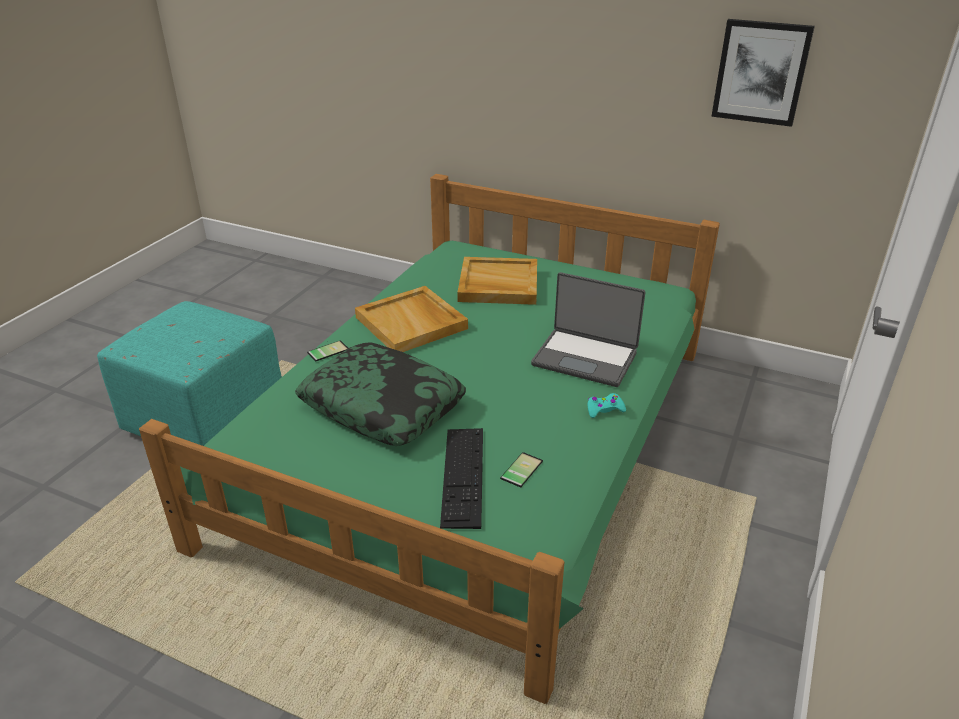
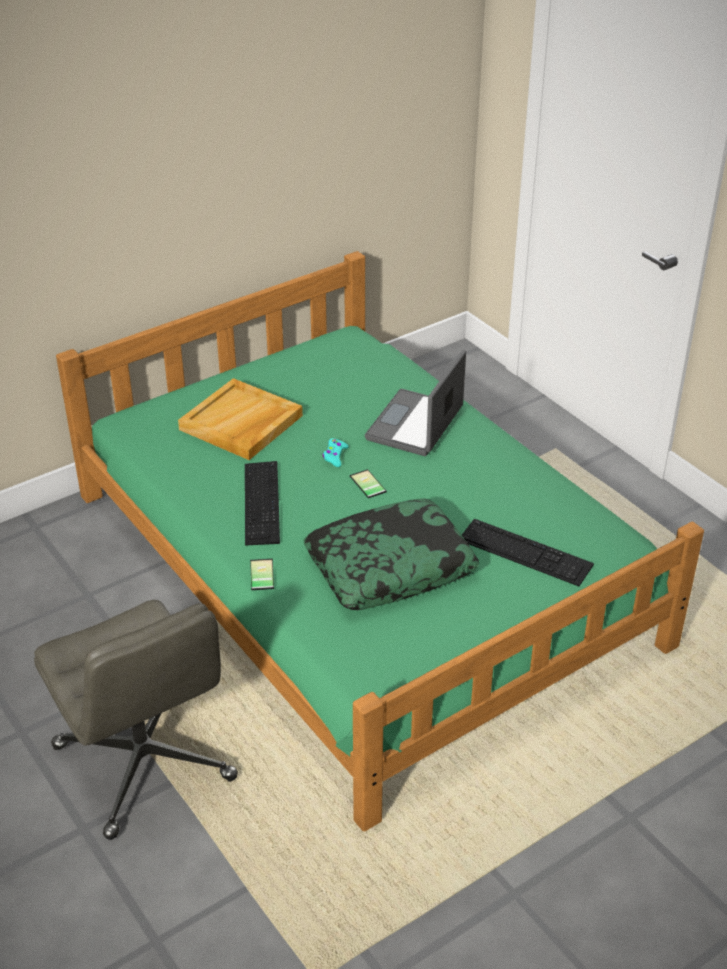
camera: 60 degrees left, 5 degrees up
turquoise ottoman [97,301,282,446] -> grey office chair [34,600,238,840]
beige tray [355,286,468,352] -> keyboard [245,461,280,545]
phone [500,452,543,488] -> phone moved to [350,469,387,498]
laptop [531,272,646,387] -> laptop turned 150 degrees clockwise [365,350,466,456]
turquoise game controller [588,393,626,418] -> turquoise game controller moved to [323,438,349,467]
picture [711,19,815,127] -> none

